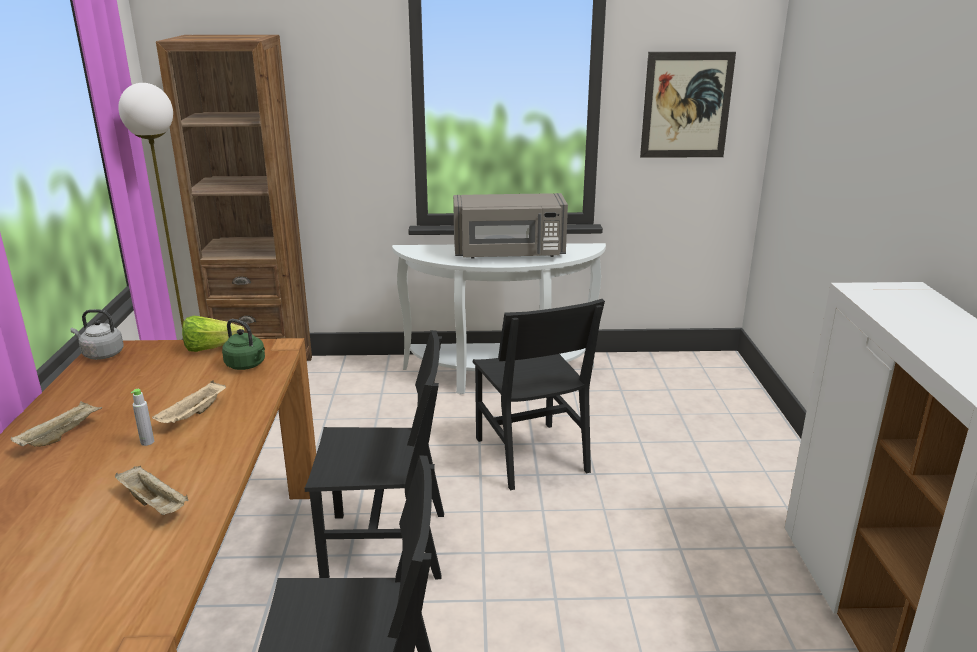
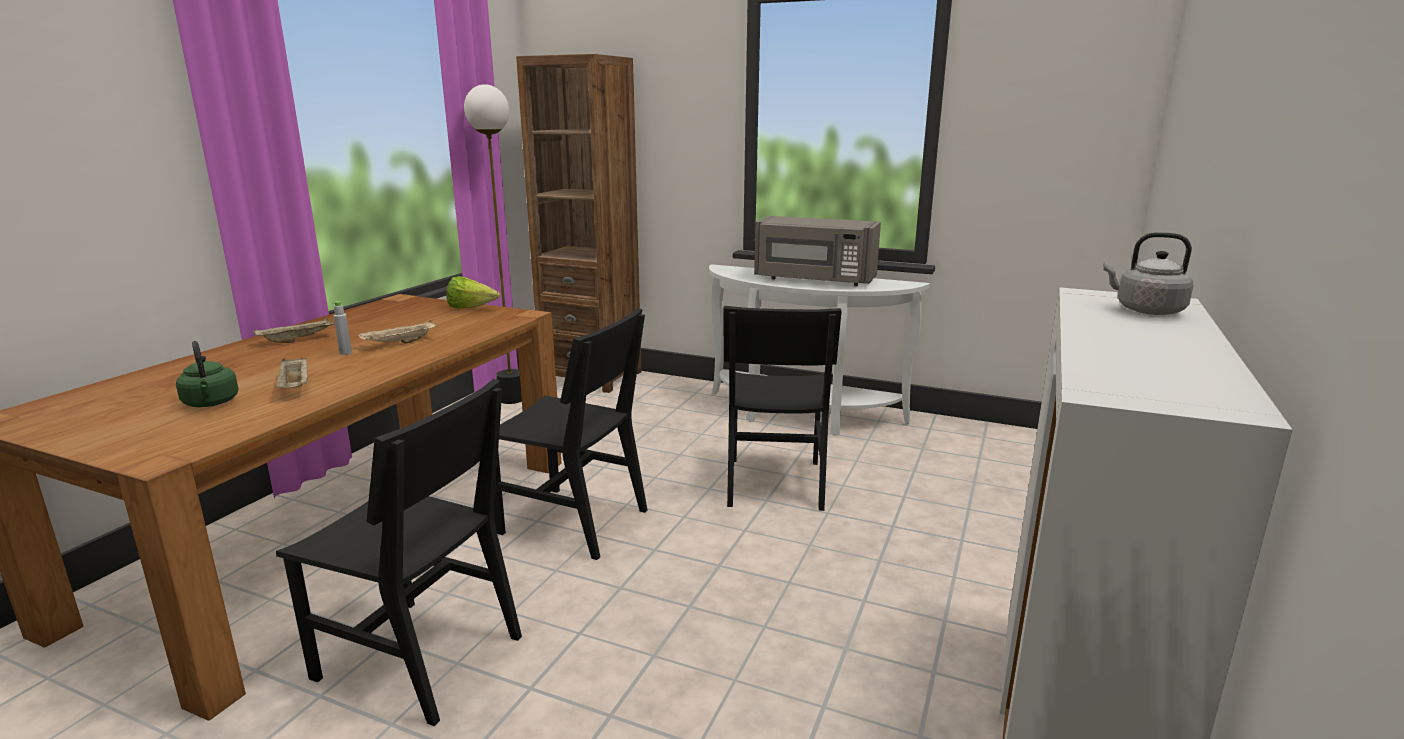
camera: 25 degrees right, 5 degrees down
grey kettle [71,309,124,360] -> grey kettle moved to [1103,232,1194,315]
green kettle [222,319,265,370] -> green kettle moved to [176,341,238,407]
picture [640,52,736,158] -> none

